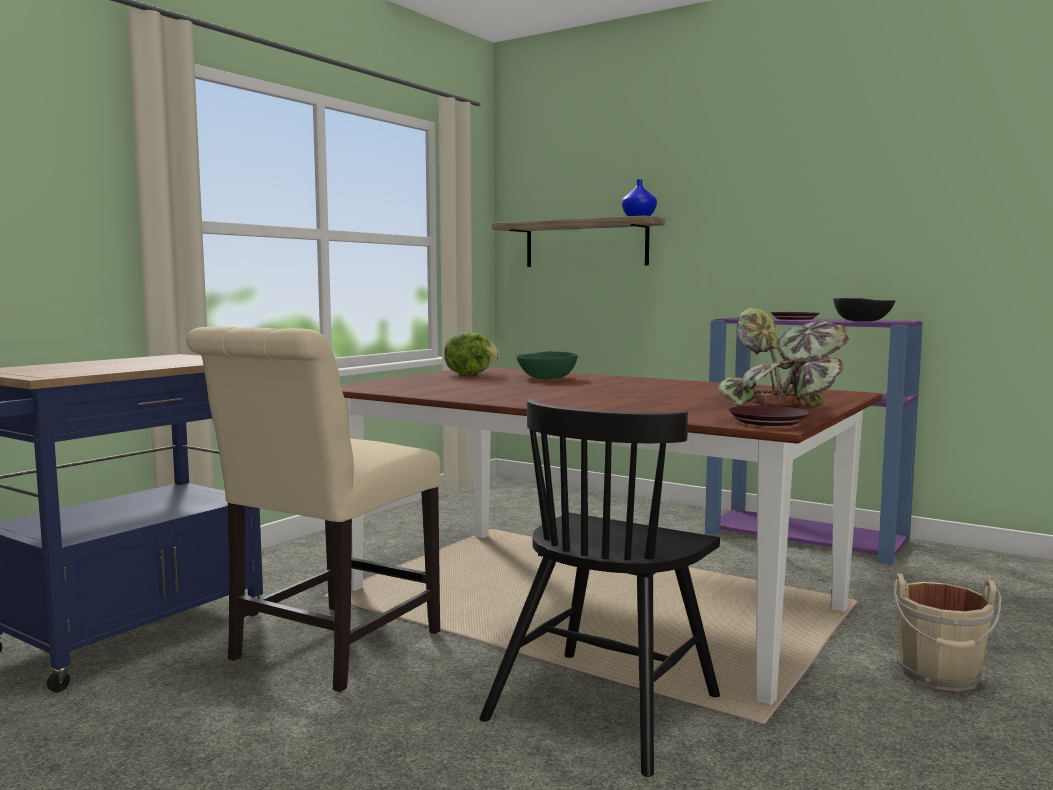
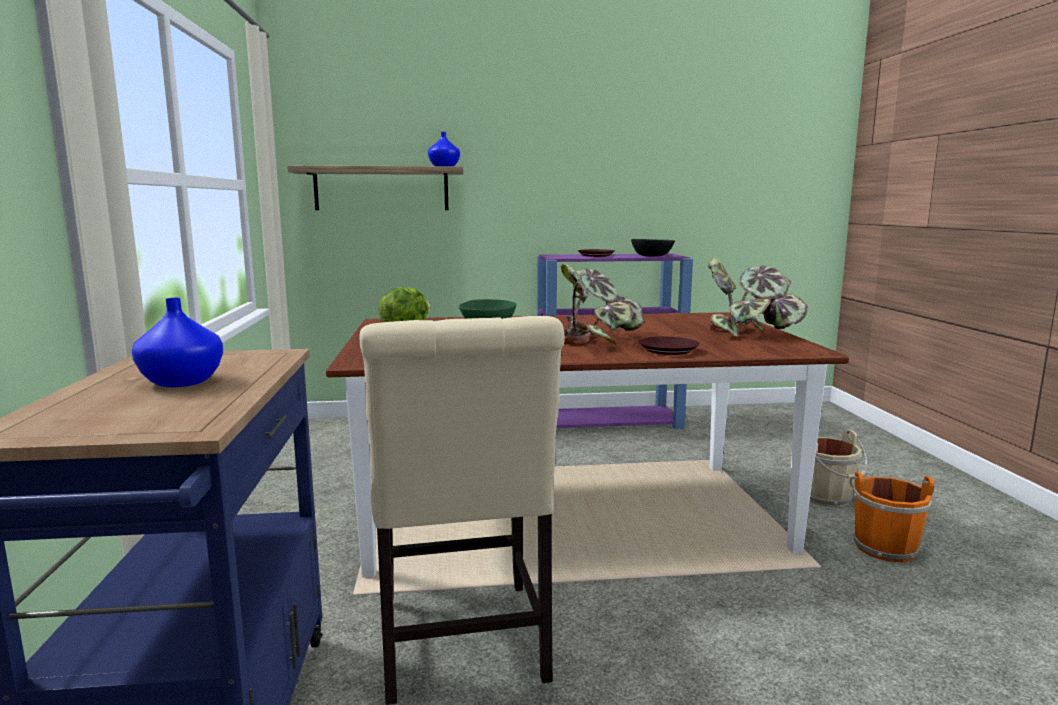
camera: 40 degrees left, 5 degrees up
black chair [479,399,720,777] -> none
brown plate [728,405,810,426] -> brown plate moved to [639,337,700,355]
none -> blue vase [132,298,223,387]
none -> potted plant [561,264,645,345]
none -> orange bucket [850,472,935,563]

